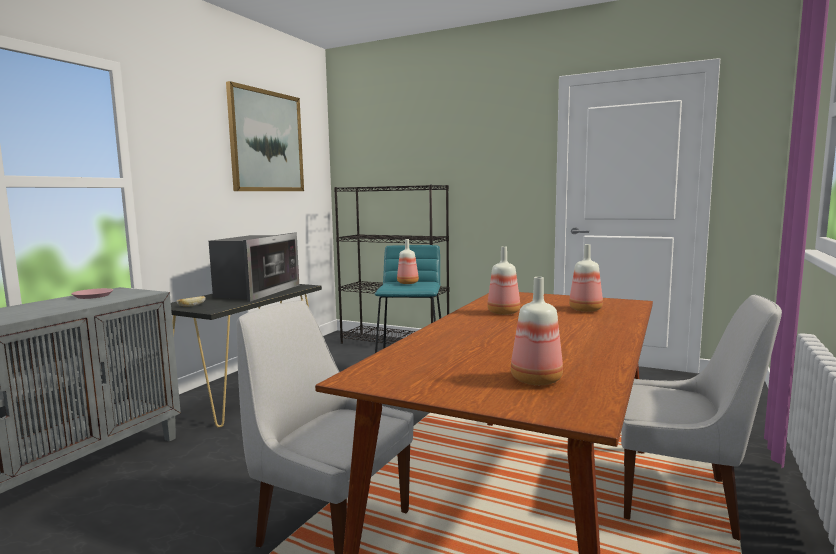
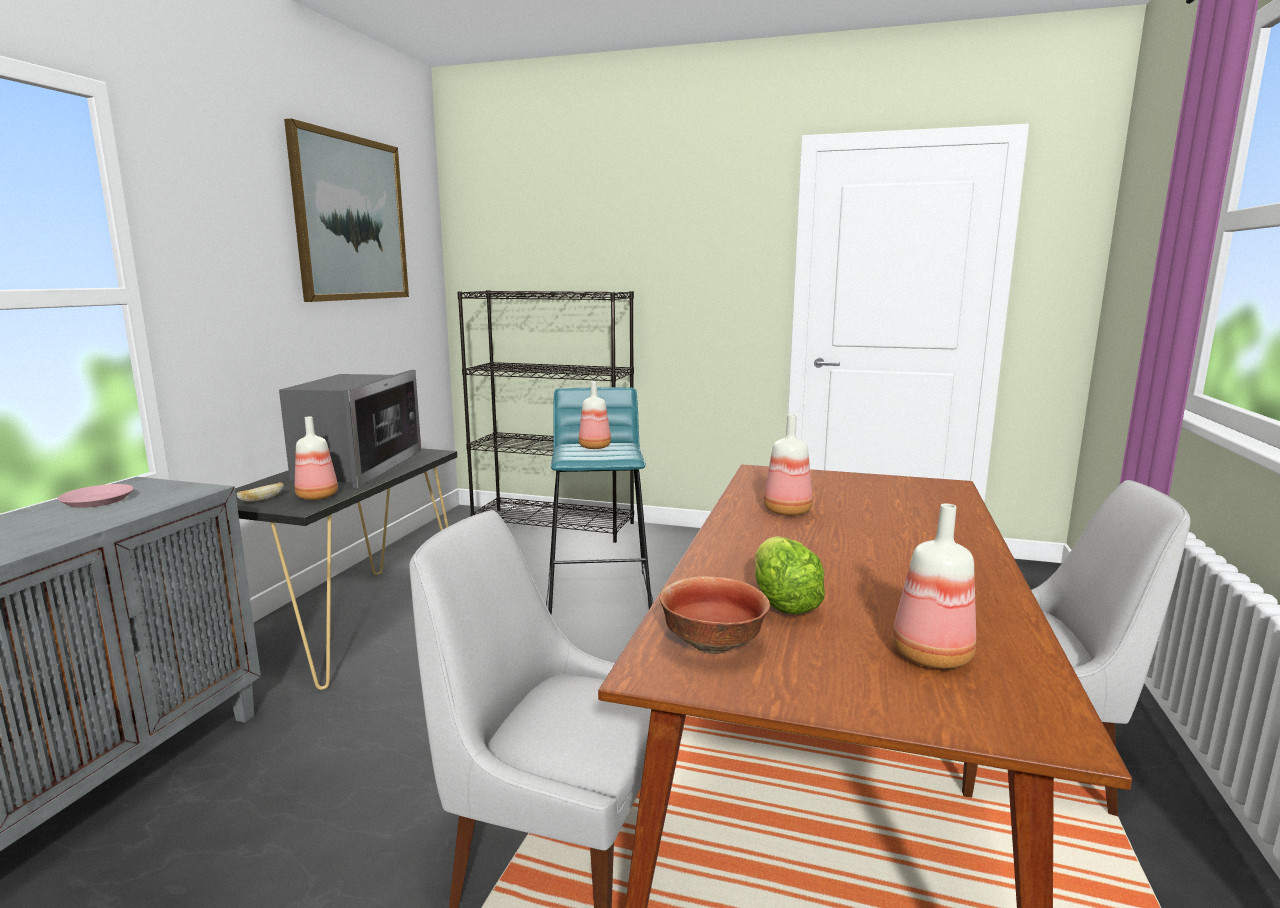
camera: 10 degrees left, 5 degrees up
bottle [569,244,603,312] -> bottle moved to [295,416,338,500]
none -> bowl [659,576,770,654]
none -> lettuce [755,536,825,614]

